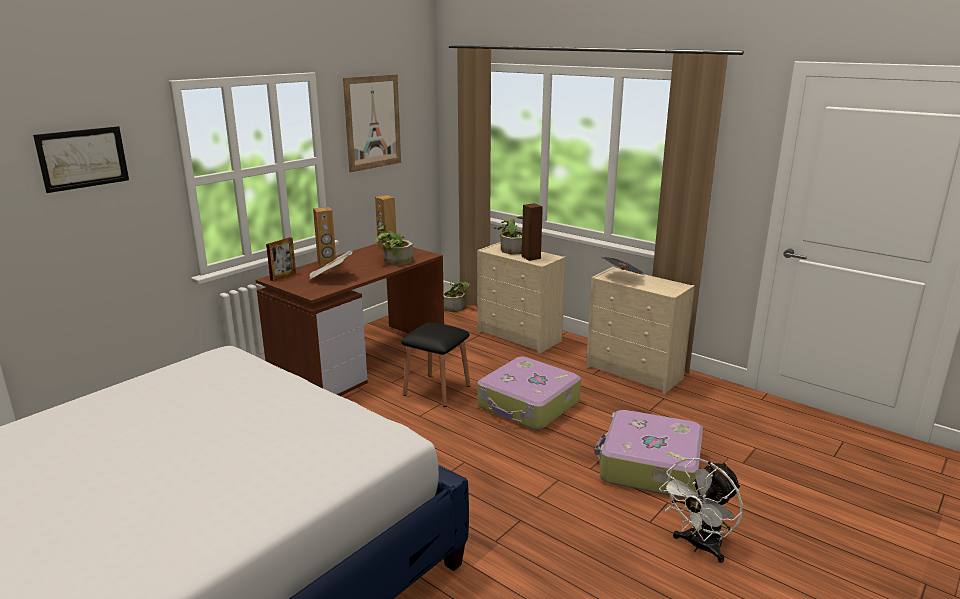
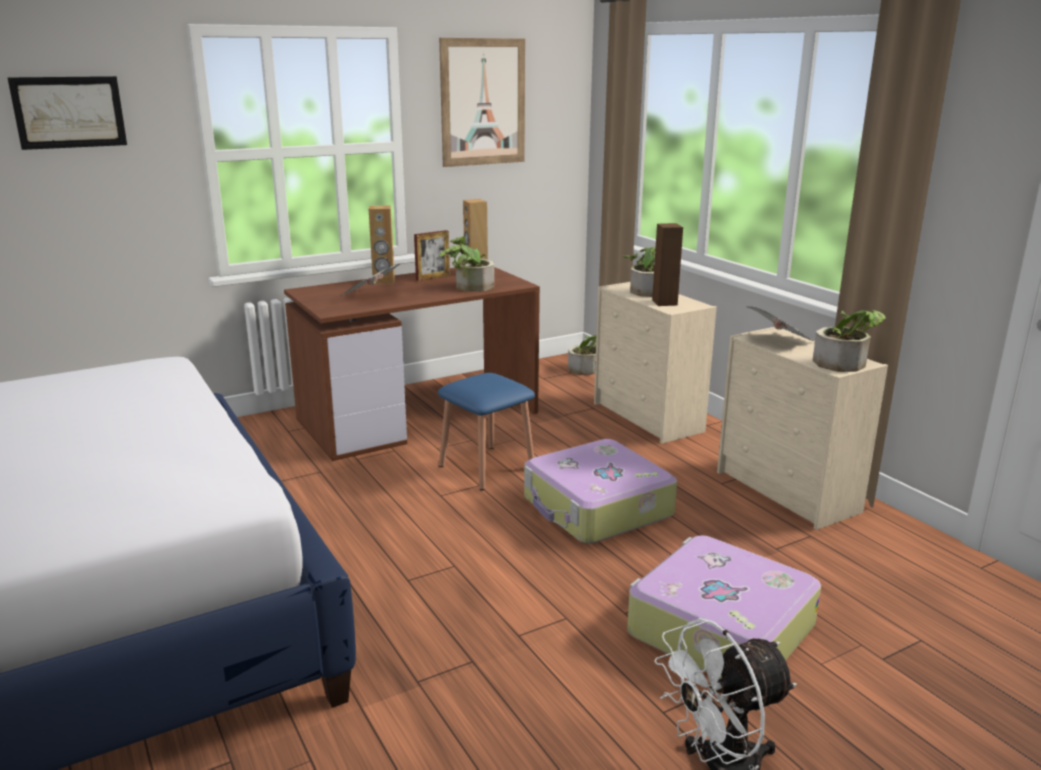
camera: 20 degrees right, 0 degrees up
picture frame [266,237,296,281] -> picture frame moved to [414,230,450,281]
black stool [401,322,471,407] -> blue stool [438,373,535,491]
none -> potted plant [813,310,886,372]

